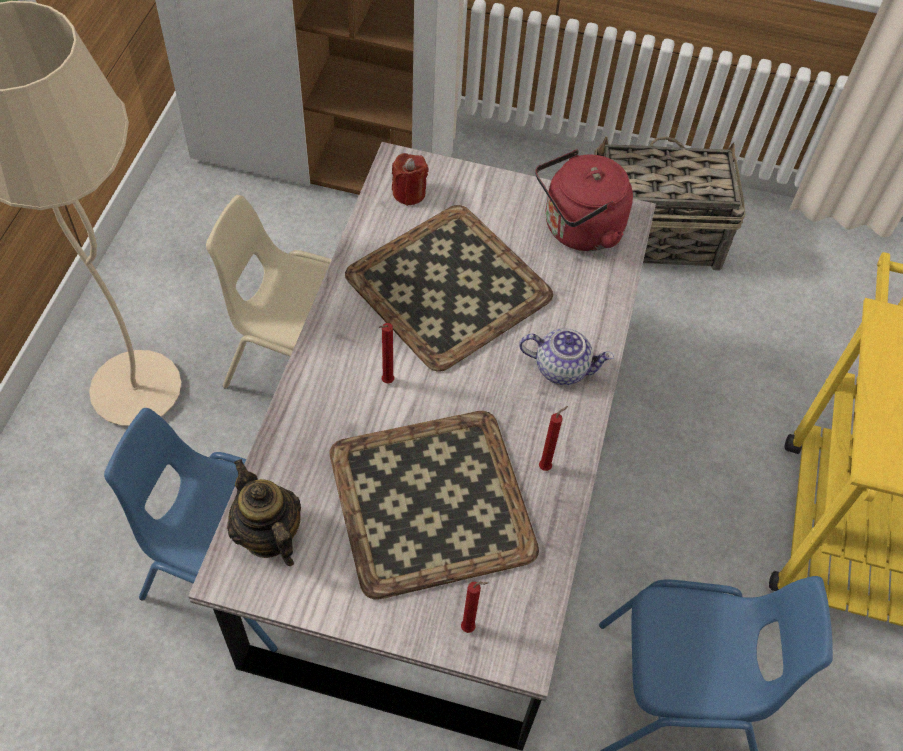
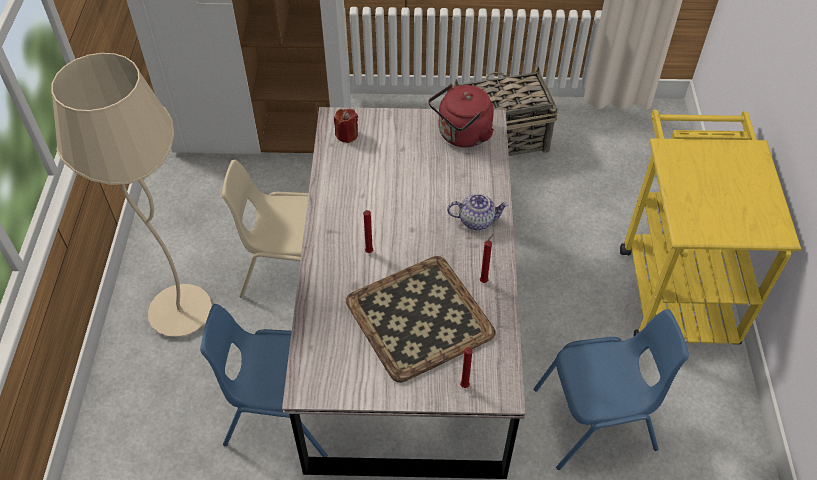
camera: 10 degrees left, 5 degrees down
teapot [227,459,301,566] -> none
tray [345,205,553,372] -> none

